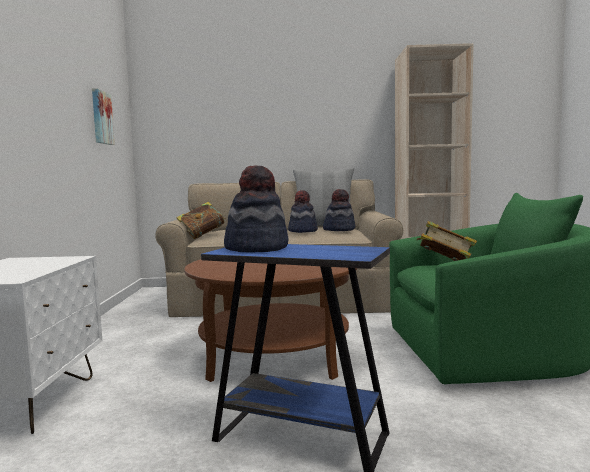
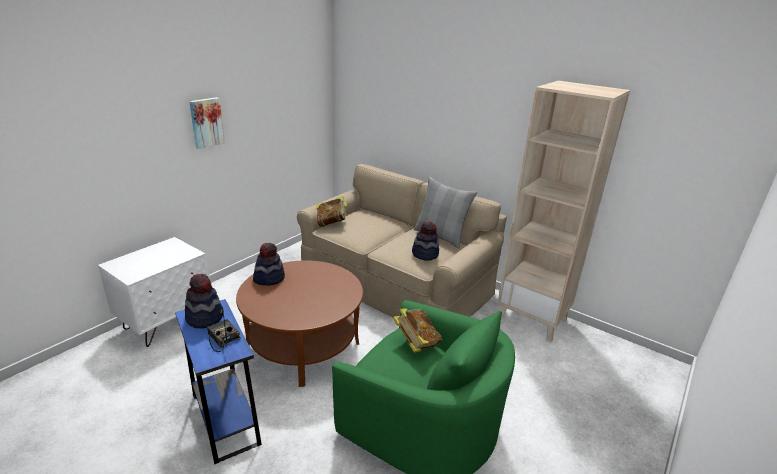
camera: 35 degrees right, 20 degrees up
picture [92,88,115,145] -> picture moved to [189,97,225,149]
hat [288,190,318,233] -> hat moved to [253,243,285,286]
none -> radio [207,307,240,352]

